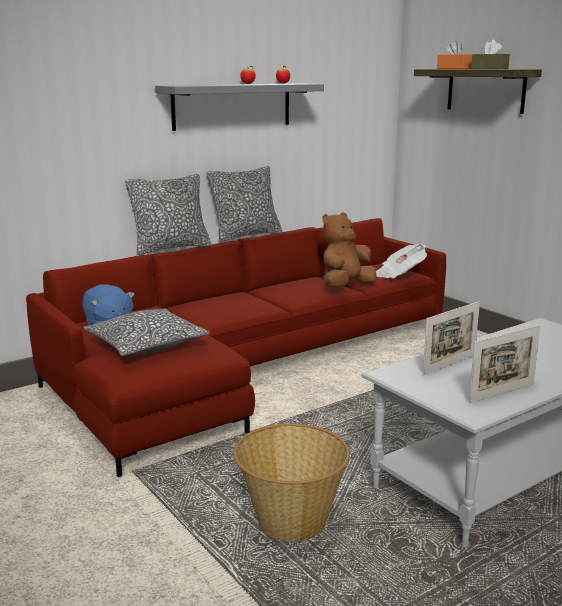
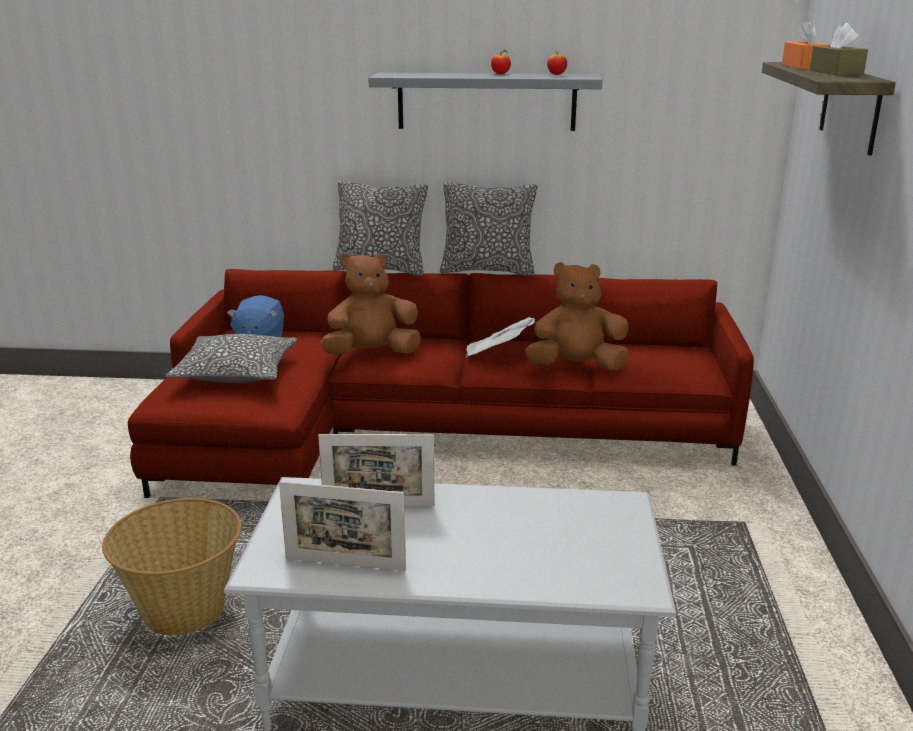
camera: 40 degrees right, 5 degrees up
newspaper [376,244,427,279] -> newspaper moved to [466,317,535,357]
none -> brown plush toy [320,253,421,354]

